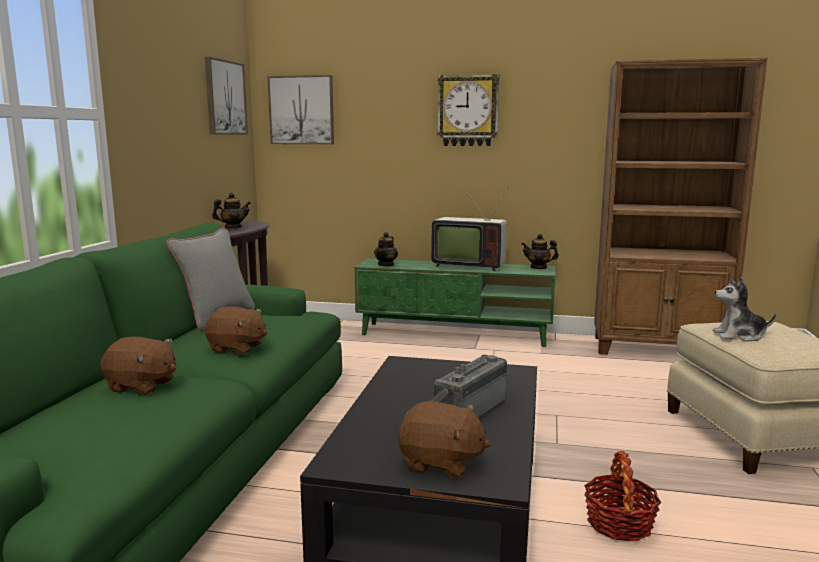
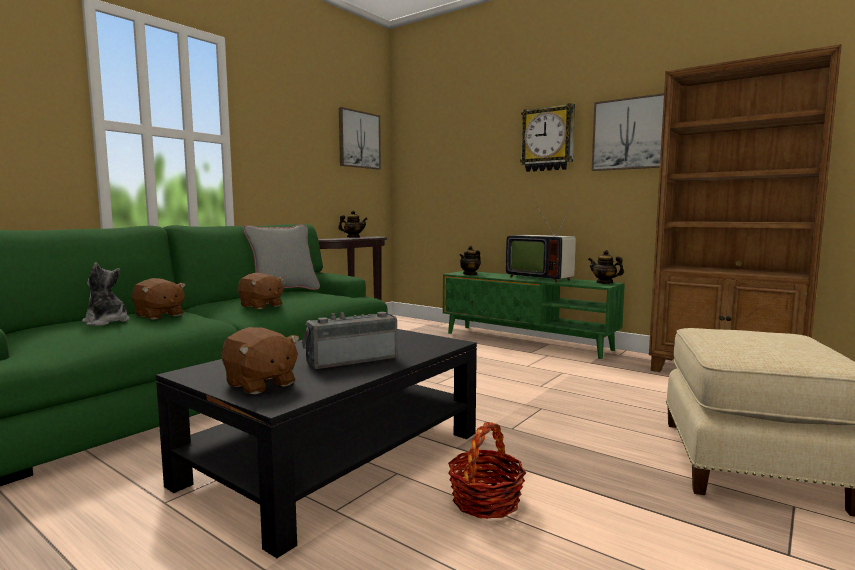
camera: 25 degrees right, 5 degrees down
picture [267,75,334,144] -> picture moved to [592,93,664,171]
plush toy [713,277,776,341] -> plush toy moved to [82,262,129,326]

